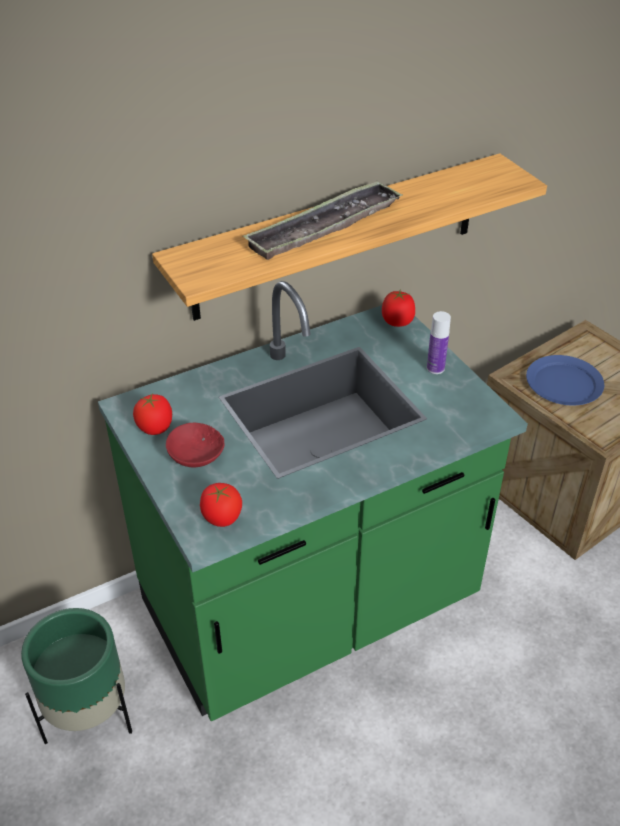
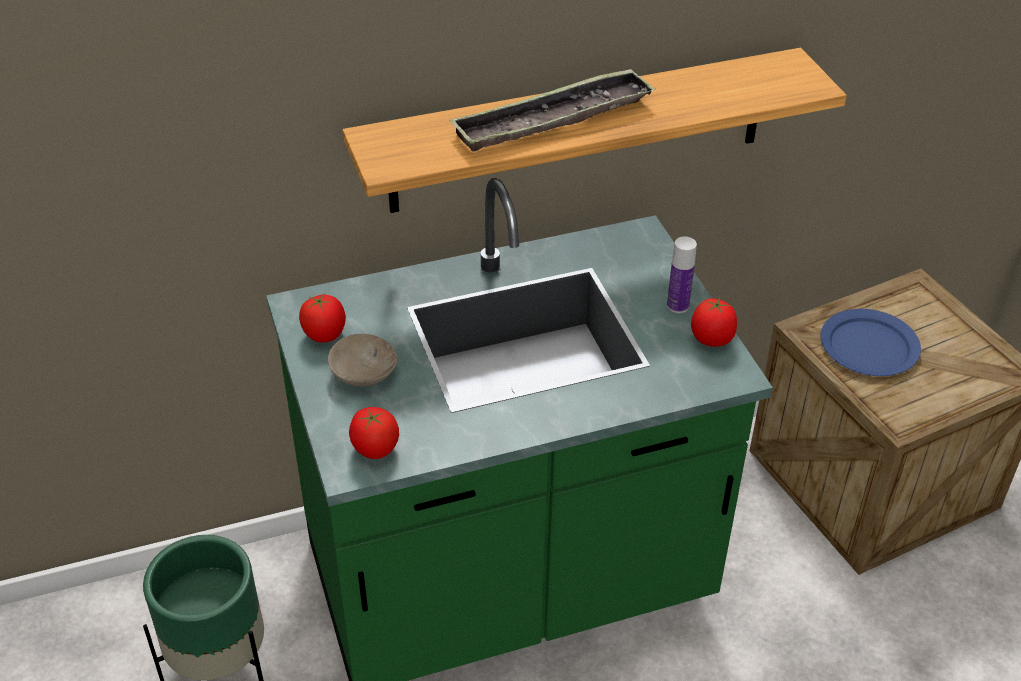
camera: 10 degrees right, 0 degrees up
red bowl [166,423,225,467] -> beige bowl [328,334,398,387]
tomato [382,290,415,327] -> tomato moved to [691,298,737,347]

